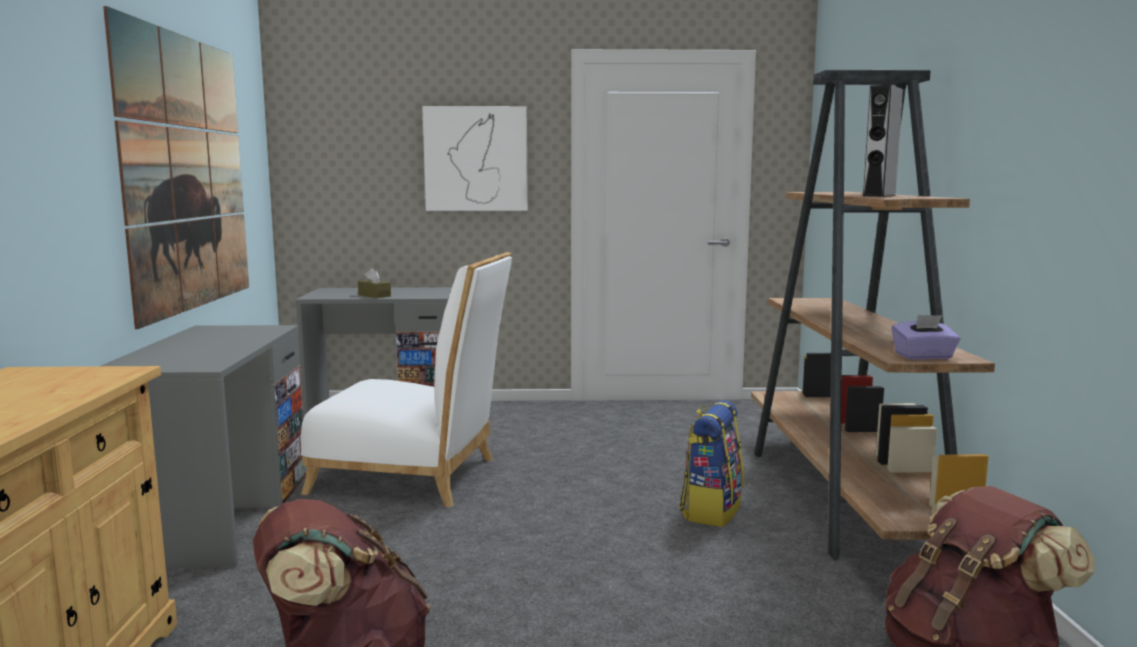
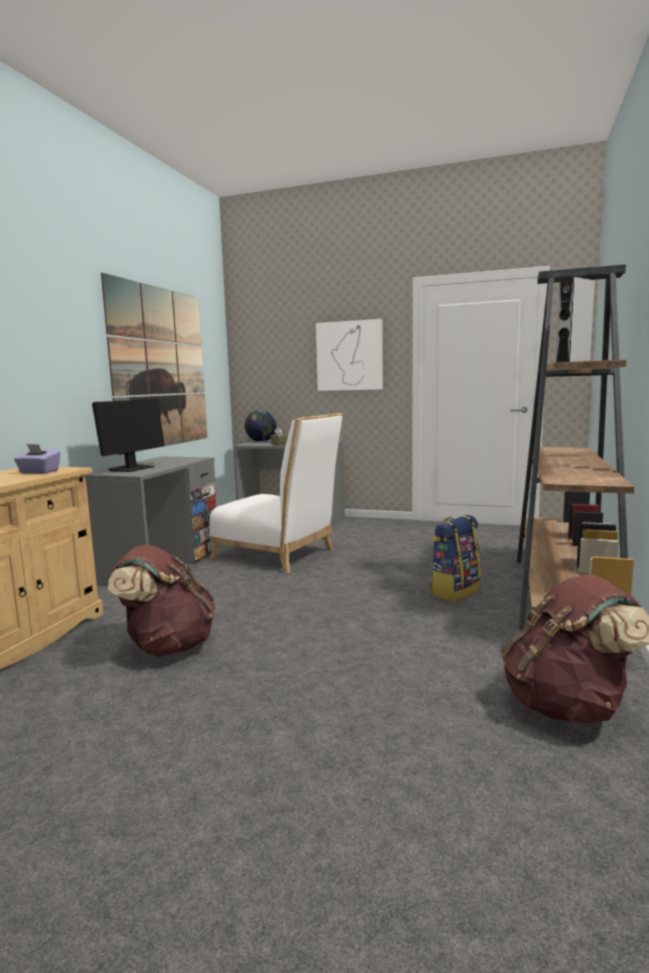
camera: 20 degrees right, 0 degrees up
purple tissue box [892,315,960,360] -> purple tissue box moved to [14,444,60,474]
none -> monitor [92,399,165,472]
none -> globe [245,410,277,442]

